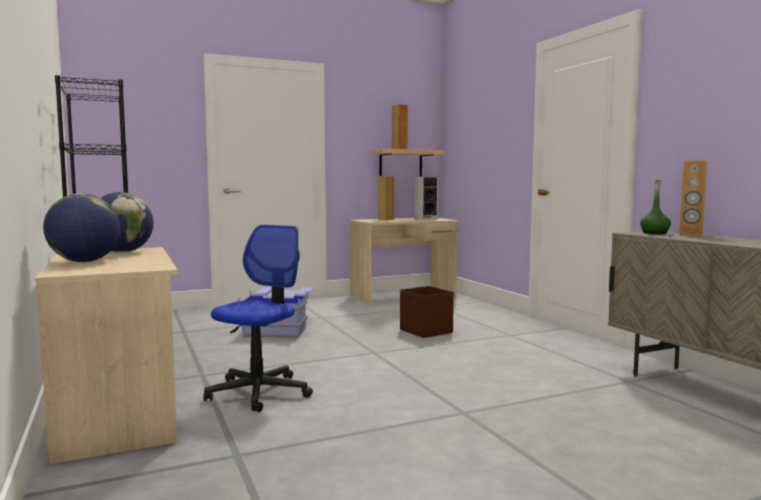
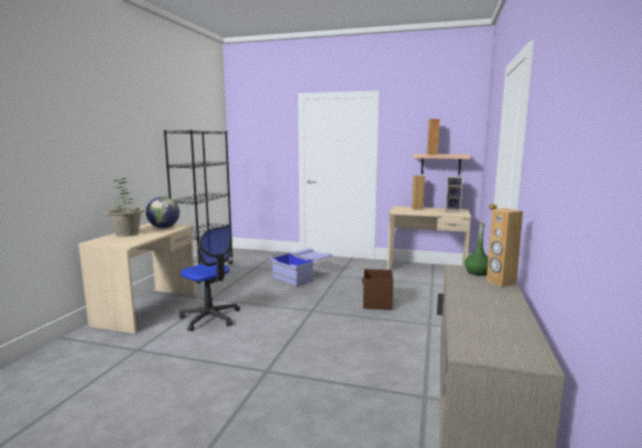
camera: 40 degrees right, 5 degrees up
globe [43,193,120,262] -> potted plant [105,178,145,236]
office chair [203,225,313,412] -> office chair turned 60 degrees clockwise [179,225,240,331]

